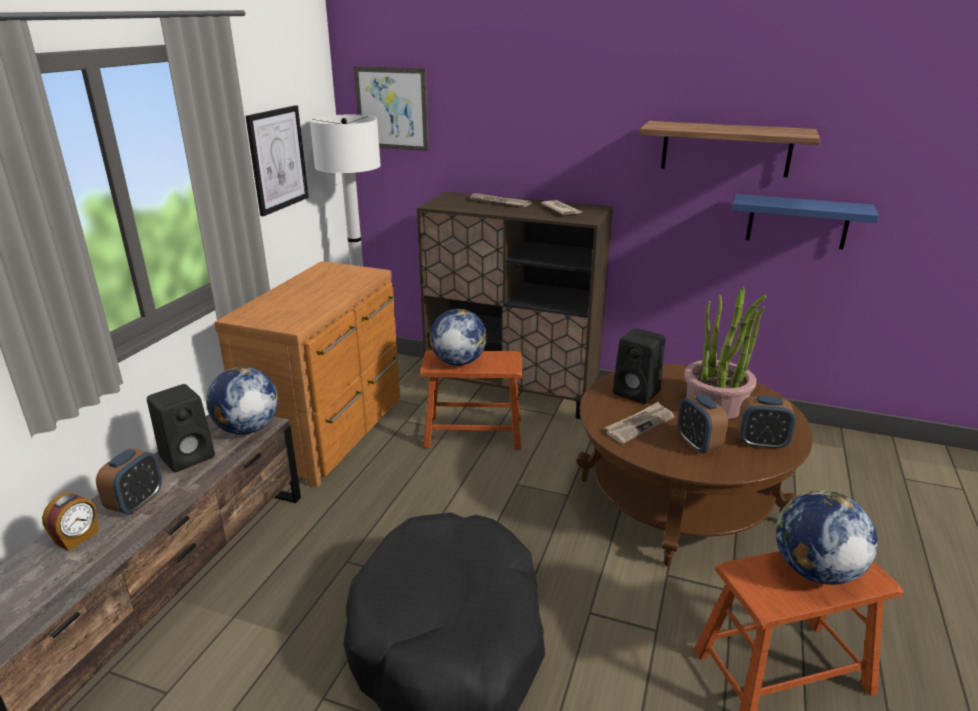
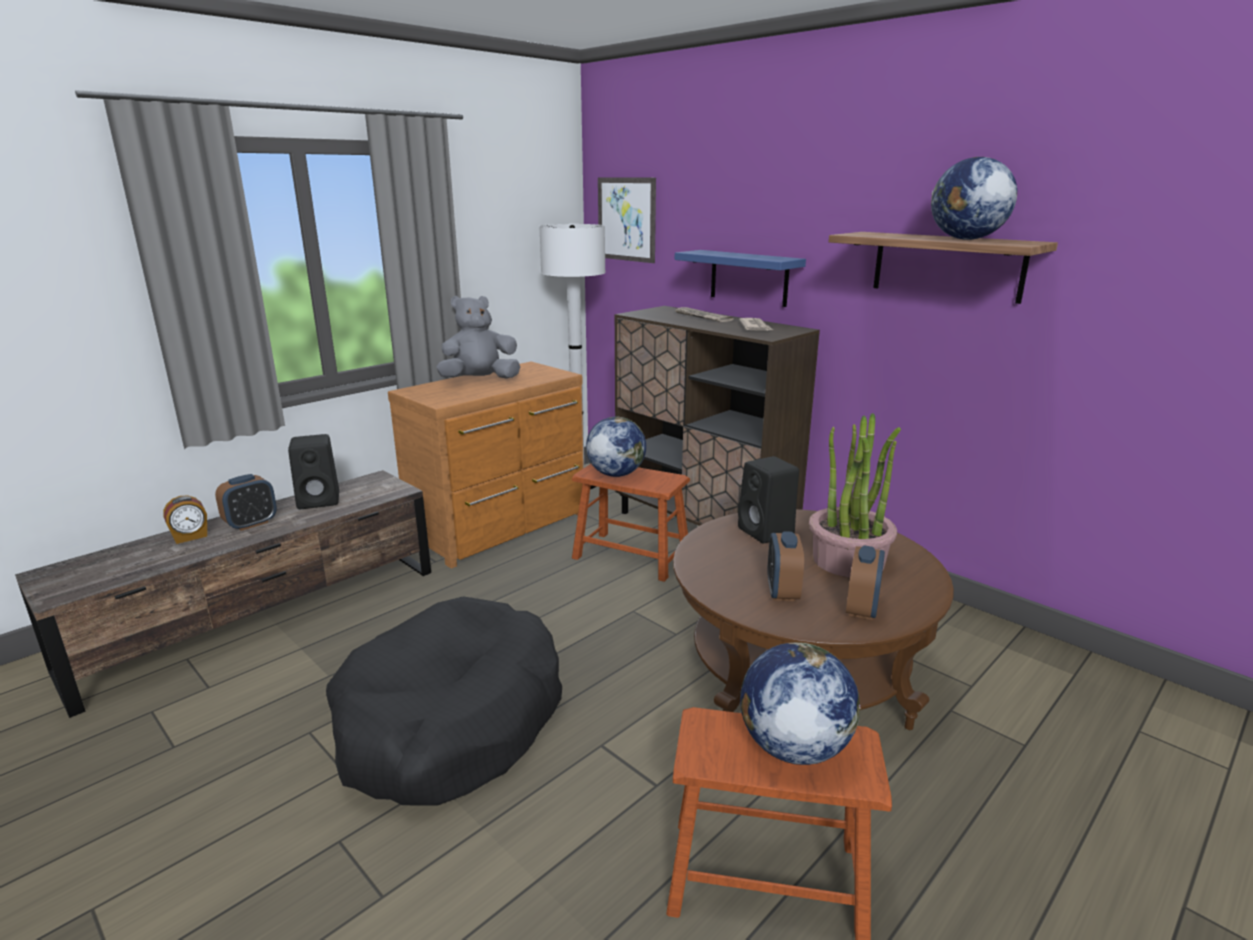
camera: 25 degrees right, 5 degrees down
globe [206,367,278,434] -> globe moved to [931,157,1017,240]
picture [245,105,309,216] -> none
newspaper [605,402,674,444] -> none
blue shelf [732,194,879,250] -> blue shelf moved to [675,250,806,307]
alarm clock [738,396,796,450] -> alarm clock turned 105 degrees counterclockwise [846,546,885,620]
none -> grey plush toy [436,296,520,379]

